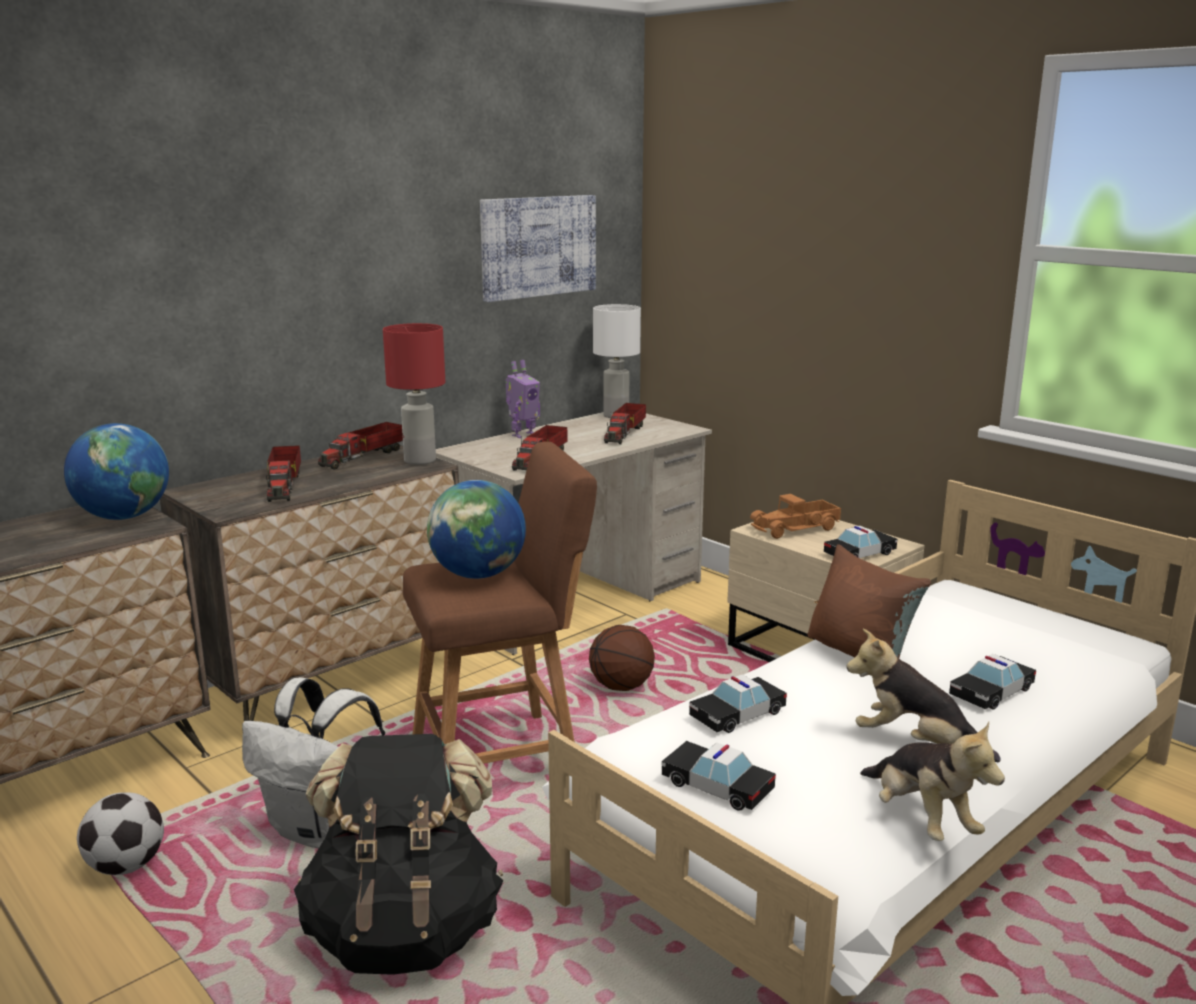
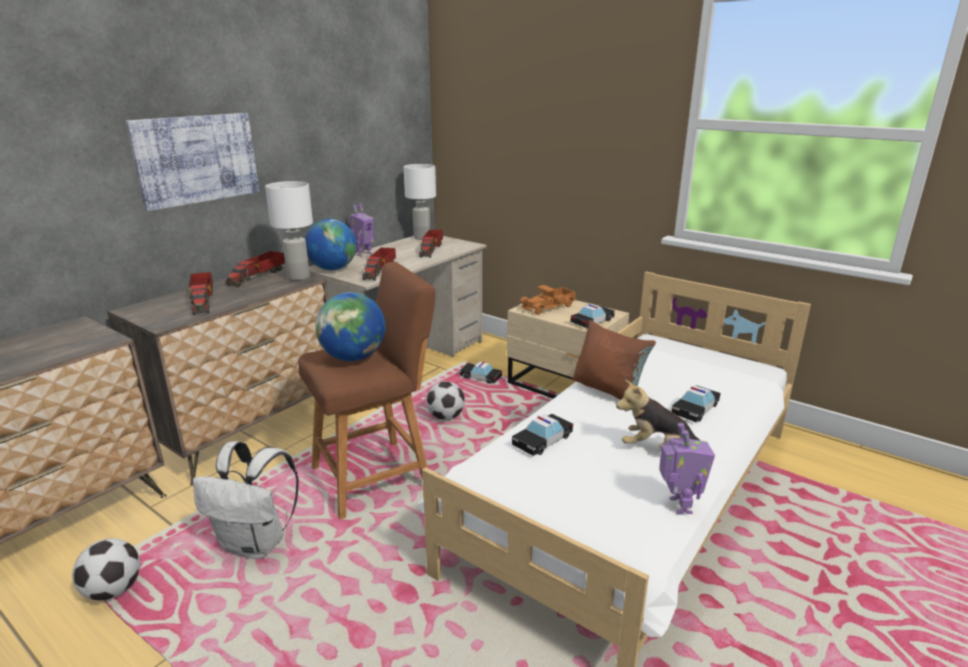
camera: 10 degrees left, 5 degrees up
globe [64,423,169,520] -> globe moved to [305,219,357,270]
black backpack [294,734,503,975] -> none
red table lamp [383,323,445,465] -> white table lamp [265,181,313,281]
picture [480,195,596,302] -> picture moved to [125,113,259,211]
basketball [589,625,655,691] -> football [426,381,465,420]
toy car [662,741,776,811] -> toy car moved to [460,362,502,384]
plush toy [860,722,1005,841] -> toy robot [659,423,715,514]

